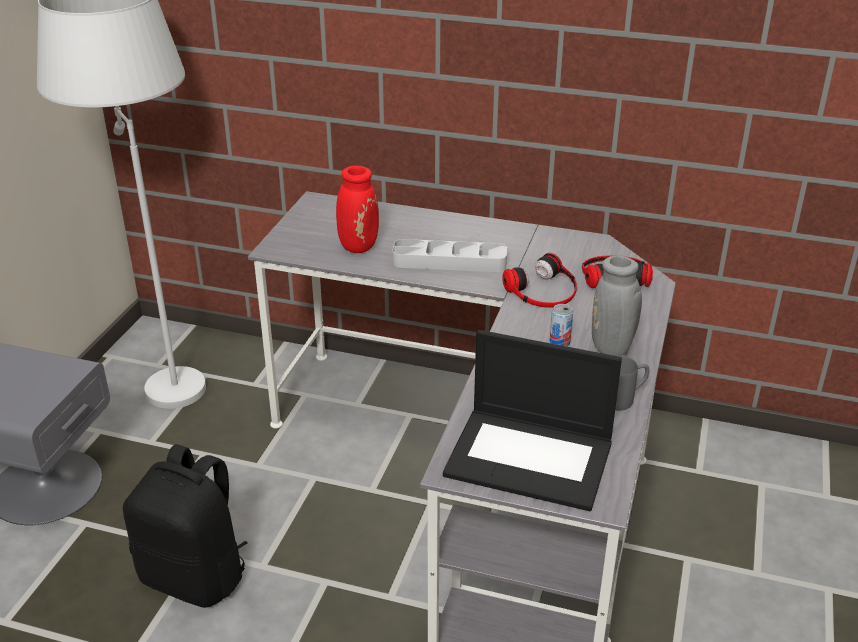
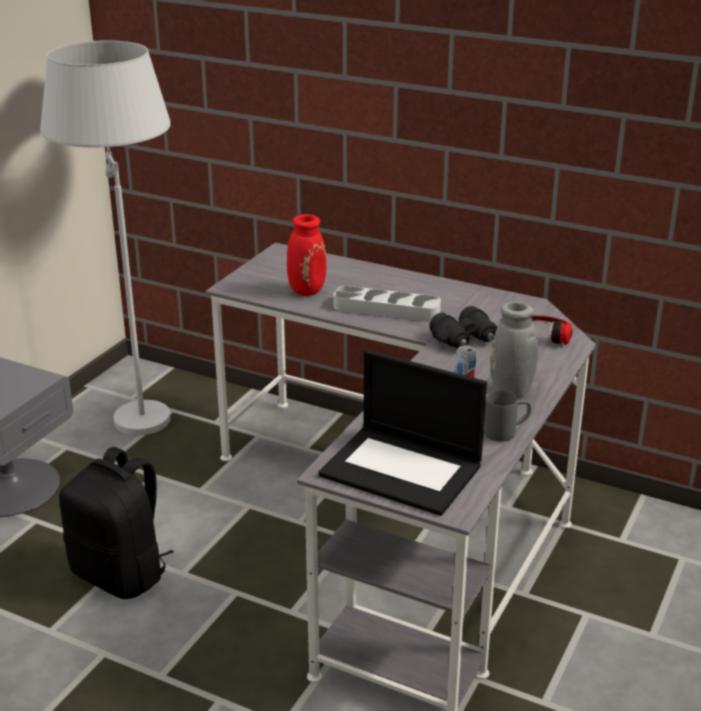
camera: 10 degrees right, 5 degrees down
headphones [502,253,577,307] -> black binoculars [430,306,497,349]

